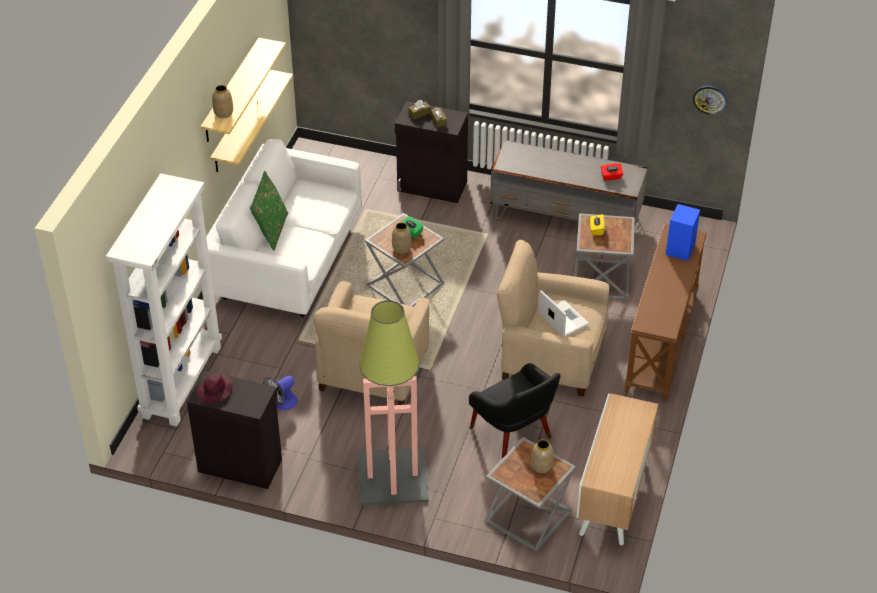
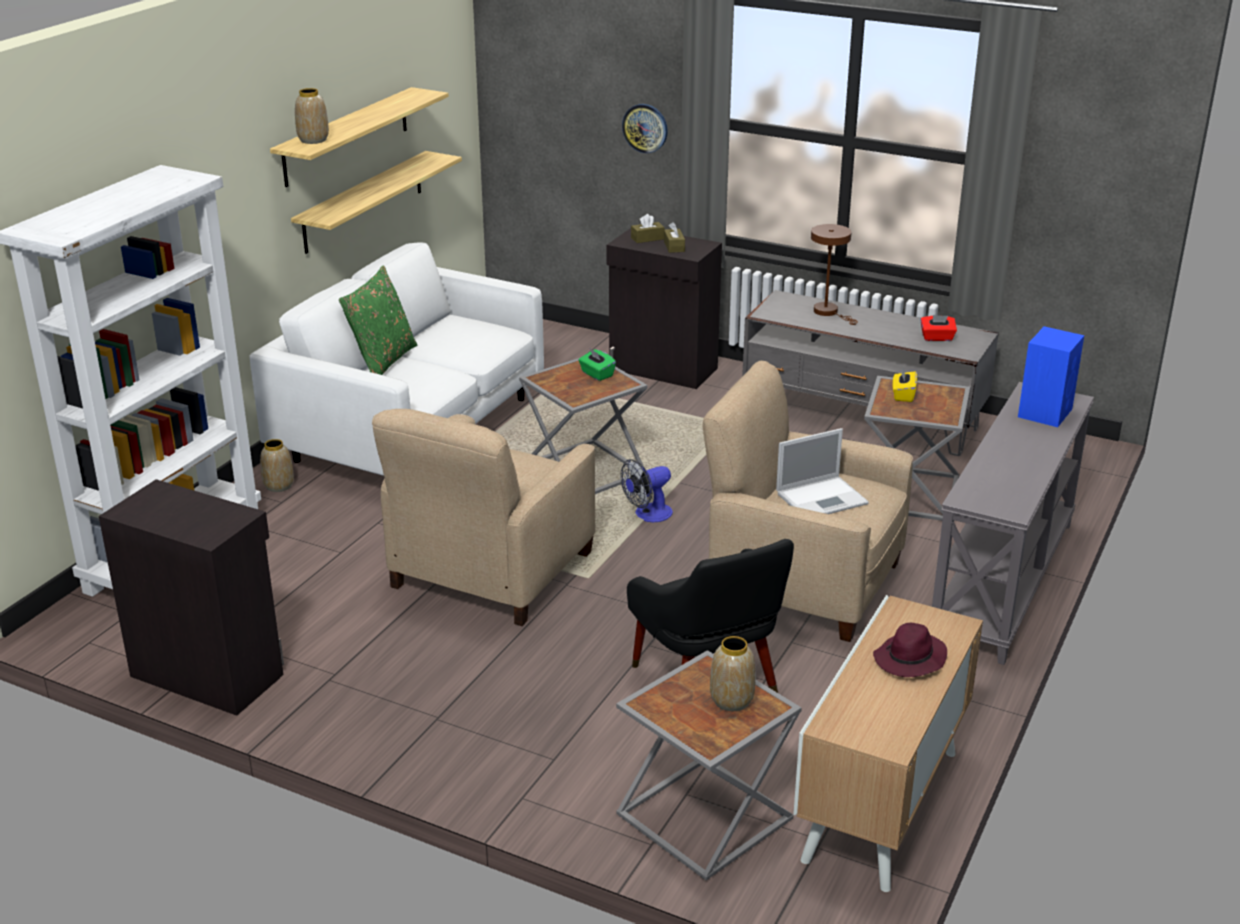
camera: 10 degrees right, 15 degrees down
purple hat [196,374,233,403] -> purple hat moved to [873,623,947,677]
fan [263,376,298,410] -> fan moved to [620,459,673,522]
floor lamp [358,300,428,506] -> none
vase [392,222,411,254] -> vase moved to [260,439,294,492]
laptop [538,290,589,336] -> laptop turned 90 degrees clockwise [776,428,869,514]
brown console table [625,224,707,401] -> grey console table [932,382,1094,665]
wall clock [693,86,727,115] -> wall clock moved to [622,104,668,153]
none -> brown table lamp [811,224,858,325]

